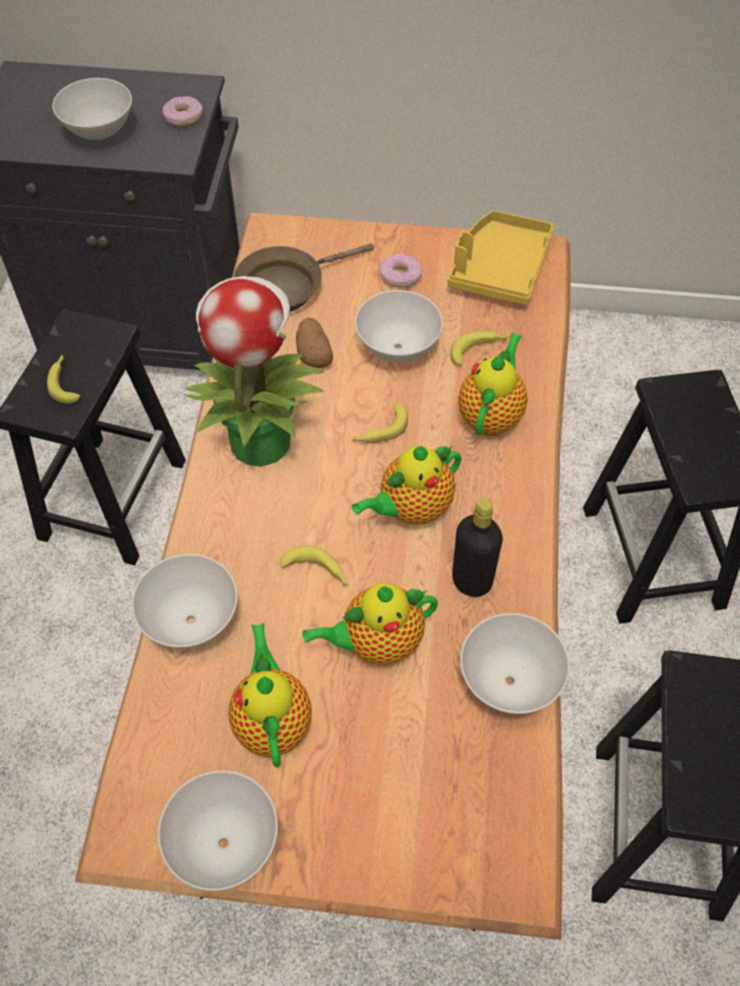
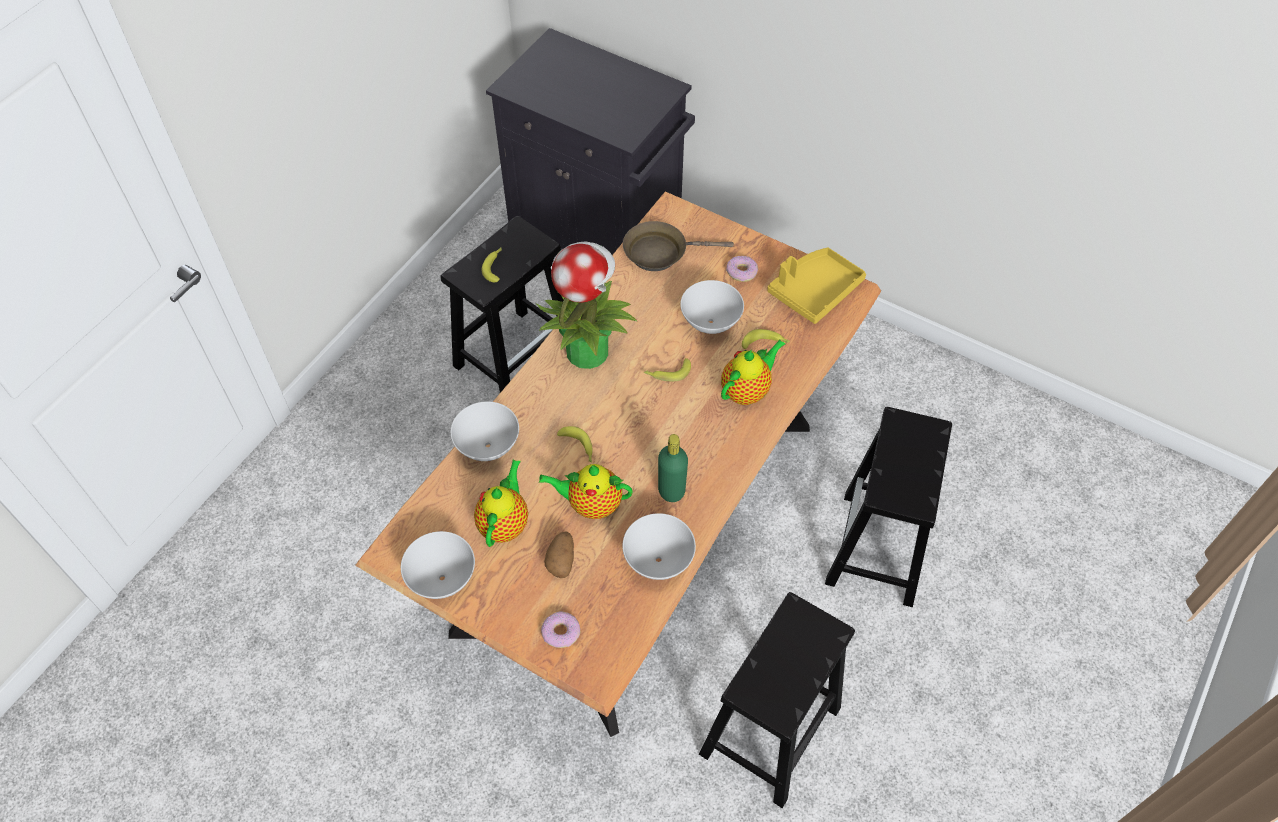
camera: 25 degrees right, 0 degrees up
white bowl [52,78,132,140] -> none
donut [162,96,203,126] -> donut moved to [541,611,580,648]
potato [296,318,333,368] -> potato moved to [544,532,574,578]
teapot [352,445,461,525] -> none
black bottle [452,497,503,597] -> green bottle [658,434,688,502]

